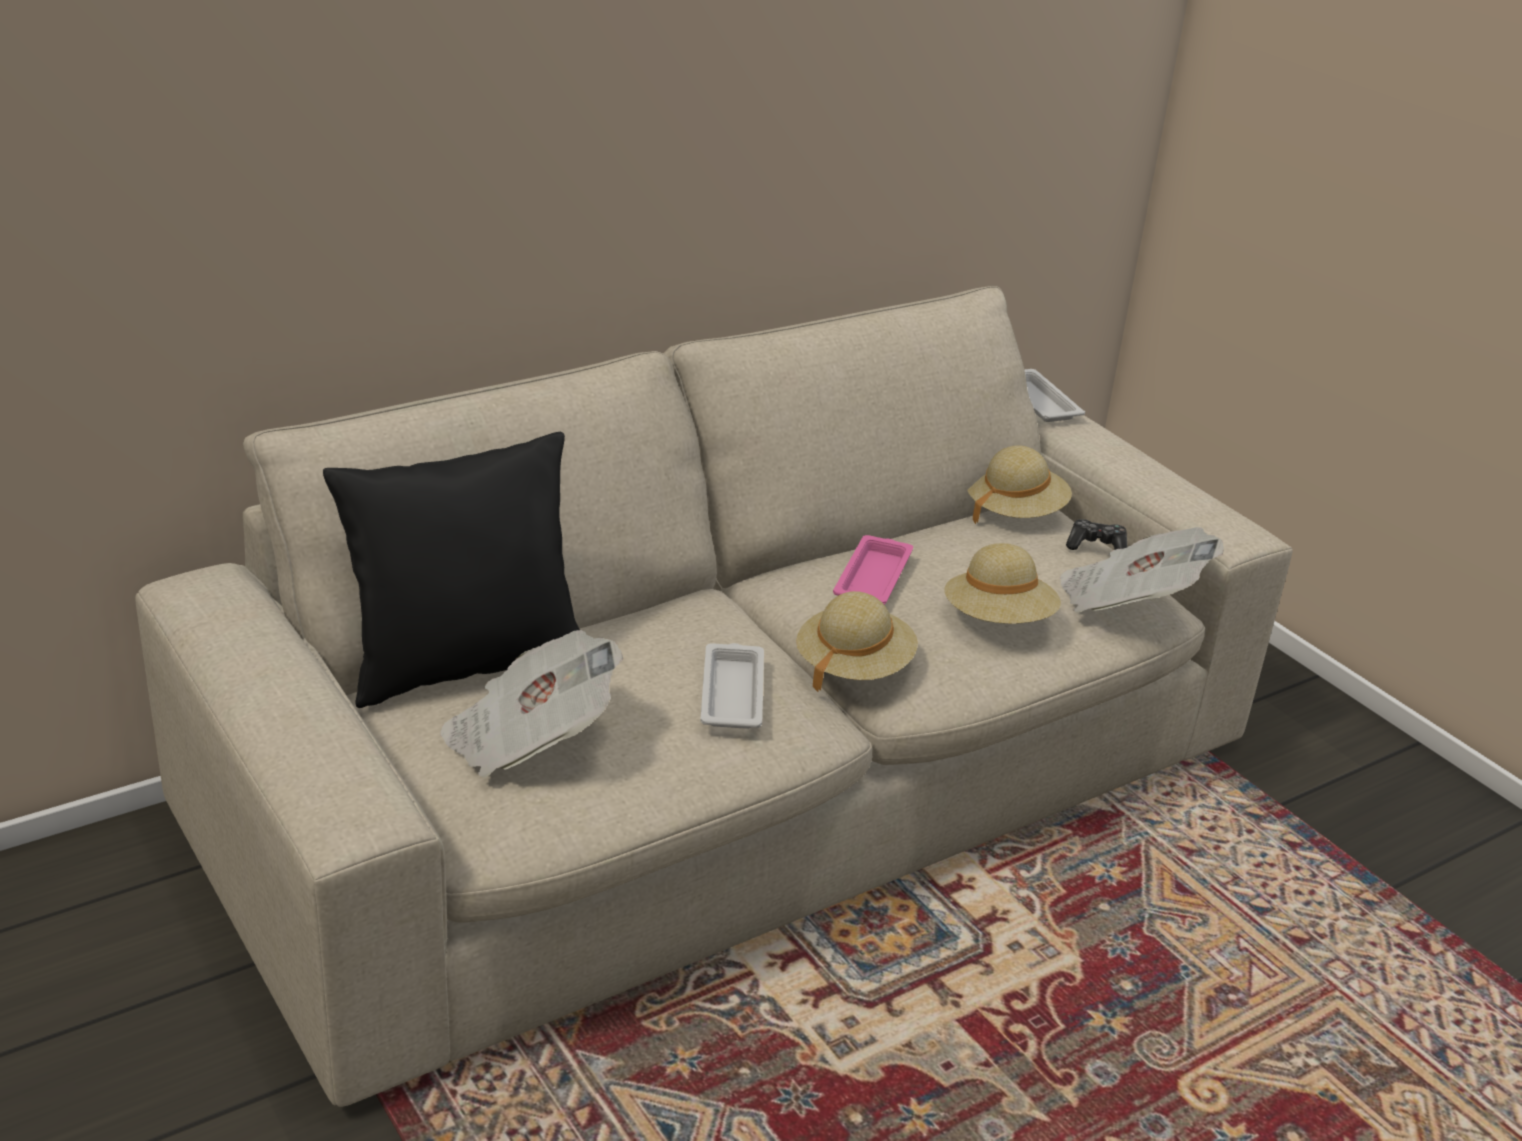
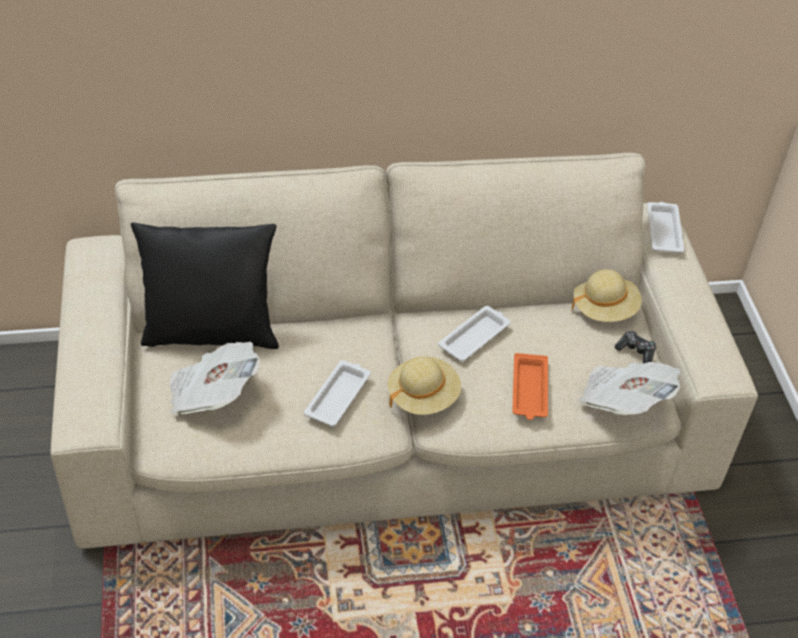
camera: 25 degrees right, 15 degrees up
pink tray [833,535,913,605] -> white tray [438,306,510,361]
beige hat [945,543,1061,624] -> orange tray [512,353,548,420]

